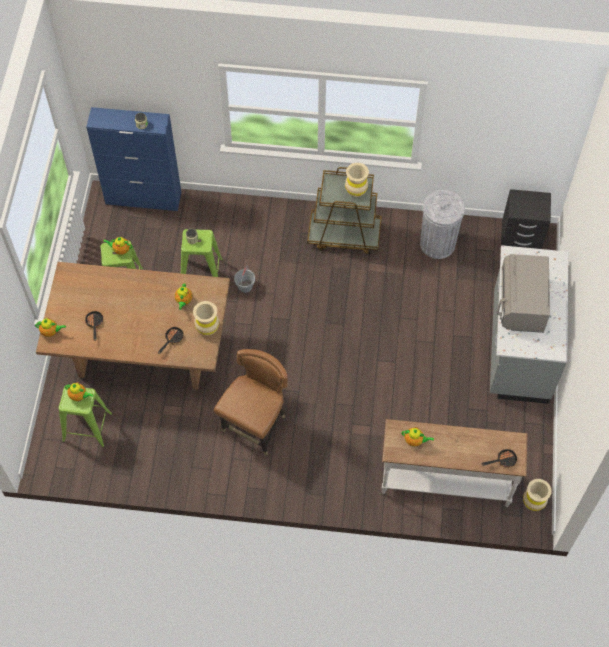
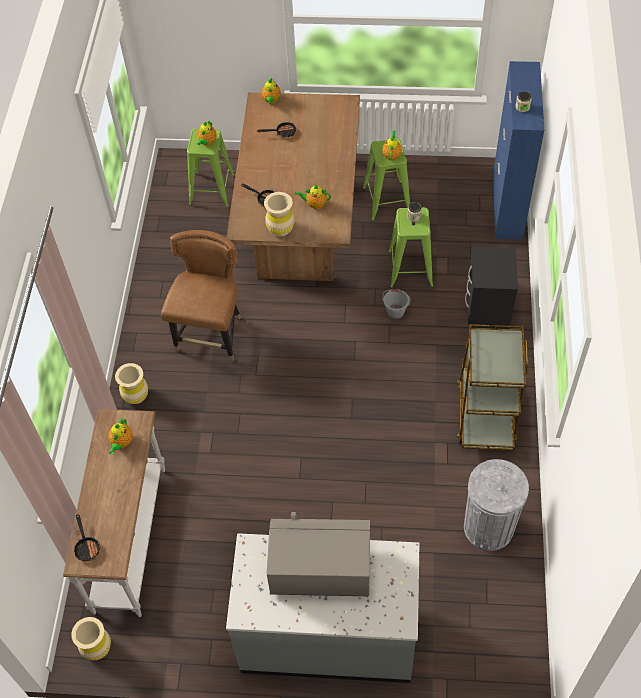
camera: 90 degrees right, 5 degrees down
brown chair [214,349,288,456] -> brown chair turned 105 degrees counterclockwise [161,230,241,361]
beige vase [345,163,369,197] -> beige vase moved to [115,363,148,404]
black nightstand [501,189,551,249] -> black nightstand moved to [465,247,518,329]

